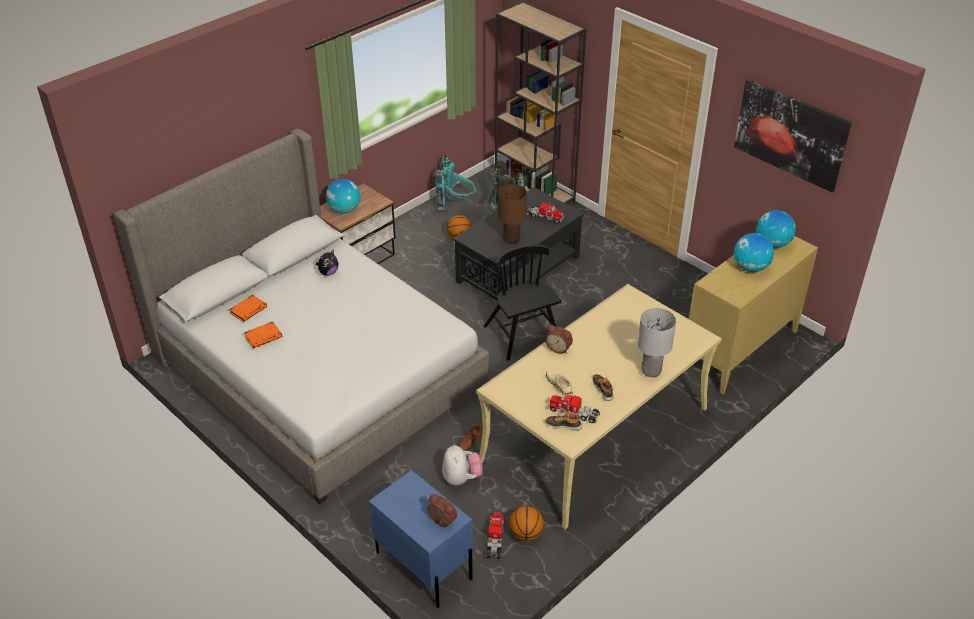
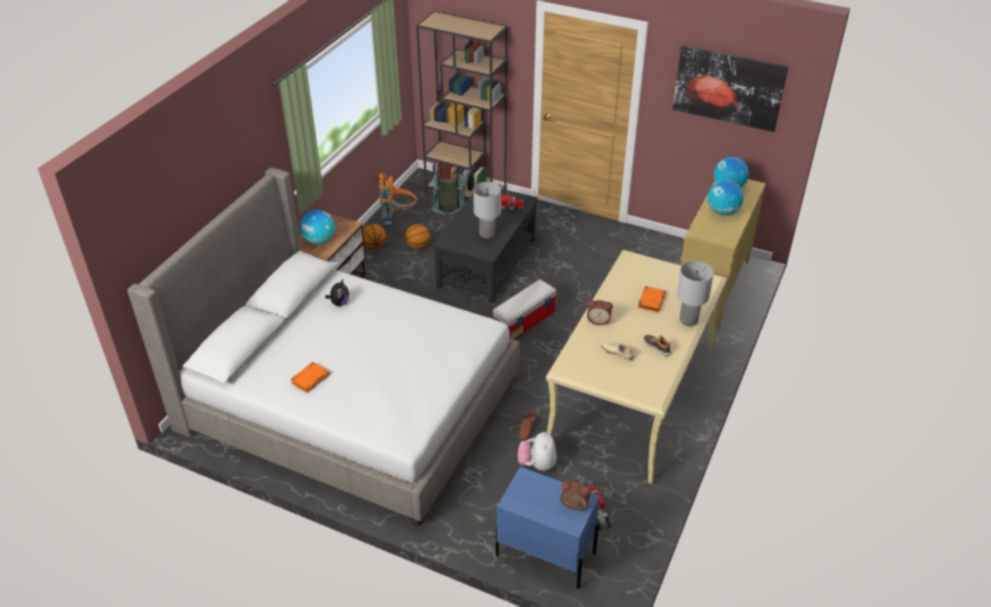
camera: 20 degrees left, 0 degrees up
orange book [229,295,267,322] -> orange book moved to [638,286,666,313]
turquoise backpack [435,155,476,210] -> orange backpack [378,171,417,224]
plush toy [442,445,483,485] -> plush toy turned 150 degrees counterclockwise [518,432,557,471]
black chair [483,244,562,361] -> storage box [493,279,556,340]
brown table lamp [498,184,527,244] -> grey table lamp [473,182,501,239]
basketball [509,506,544,541] -> basketball moved to [363,224,386,249]
shoe [545,411,582,431] -> none
toy truck [548,392,600,424] -> none

